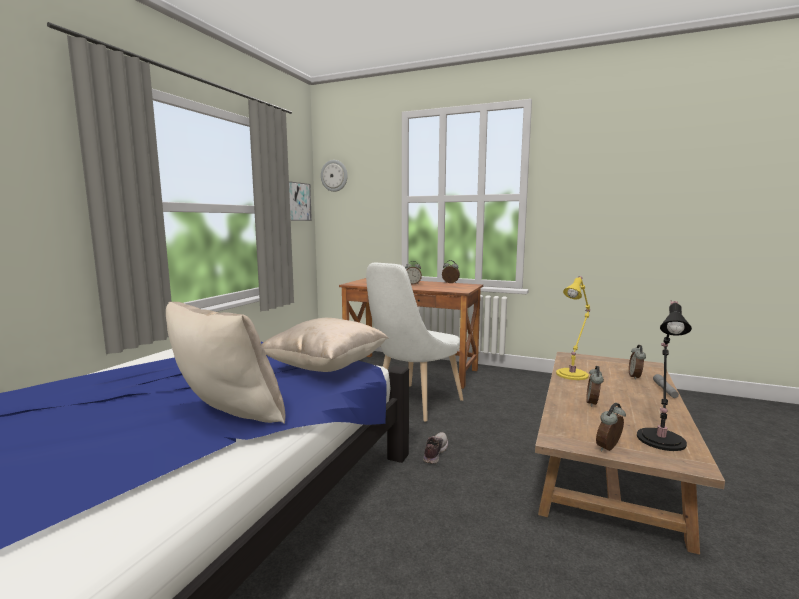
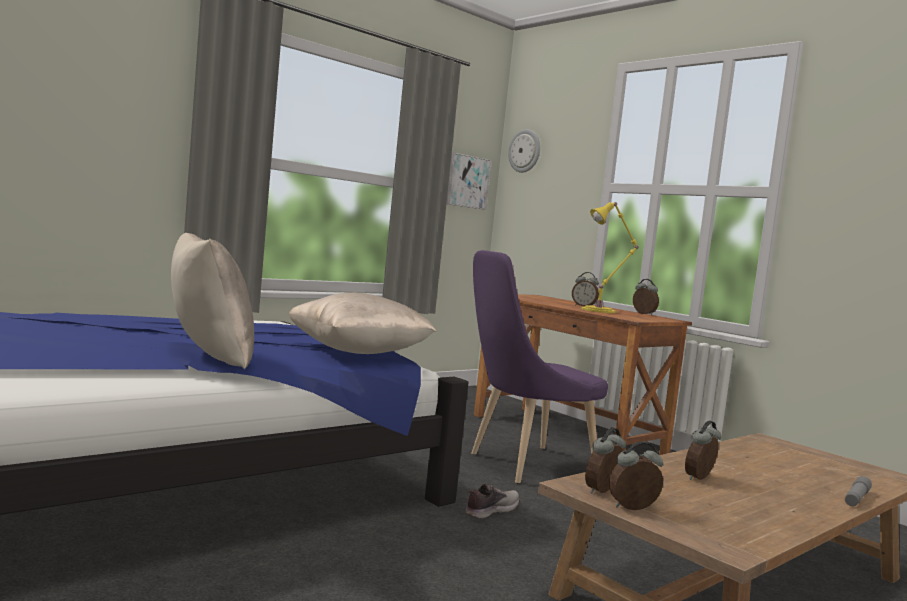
camera: 25 degrees right, 5 degrees down
white chair [366,263,463,422] -> purple chair [471,250,608,484]
yellow table lamp [556,276,590,380] -> yellow table lamp moved to [582,202,638,313]
alarm clock [629,345,646,380] -> alarm clock moved to [585,427,626,493]
black table lamp [637,301,692,451] -> none

